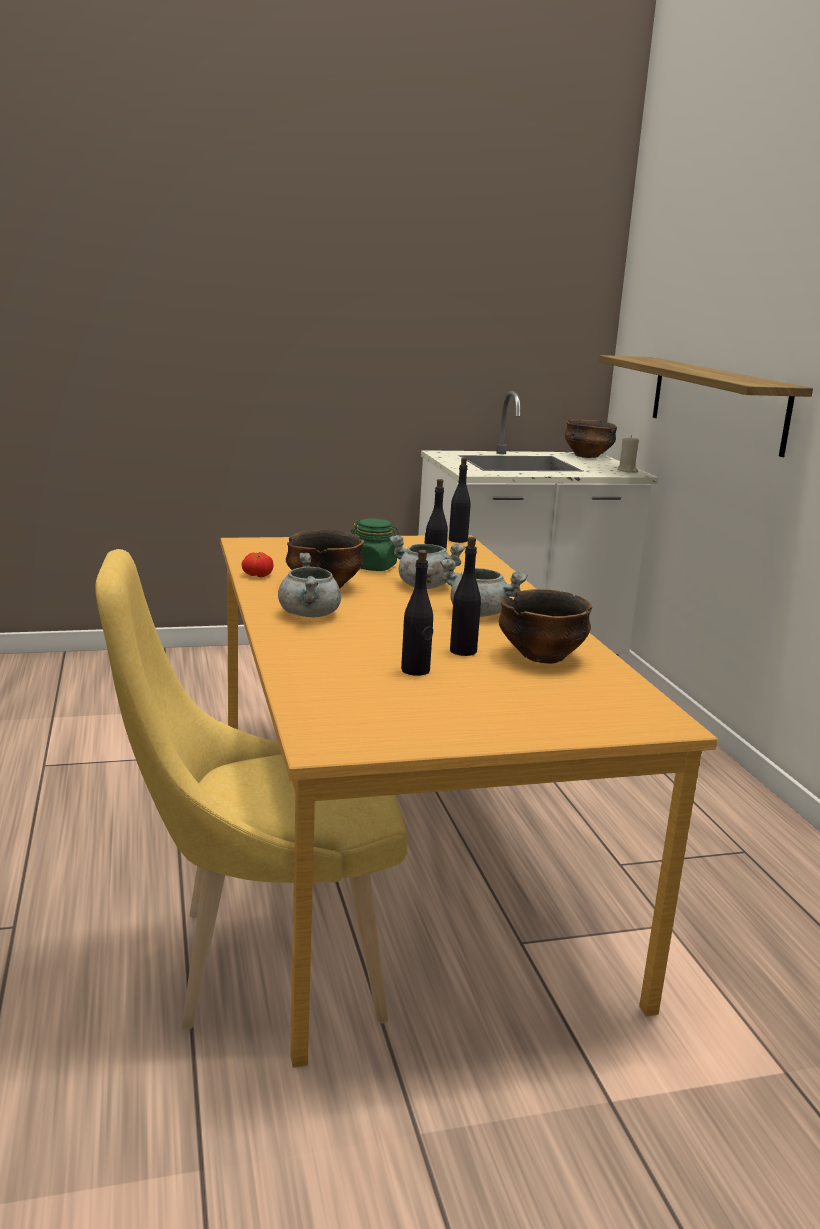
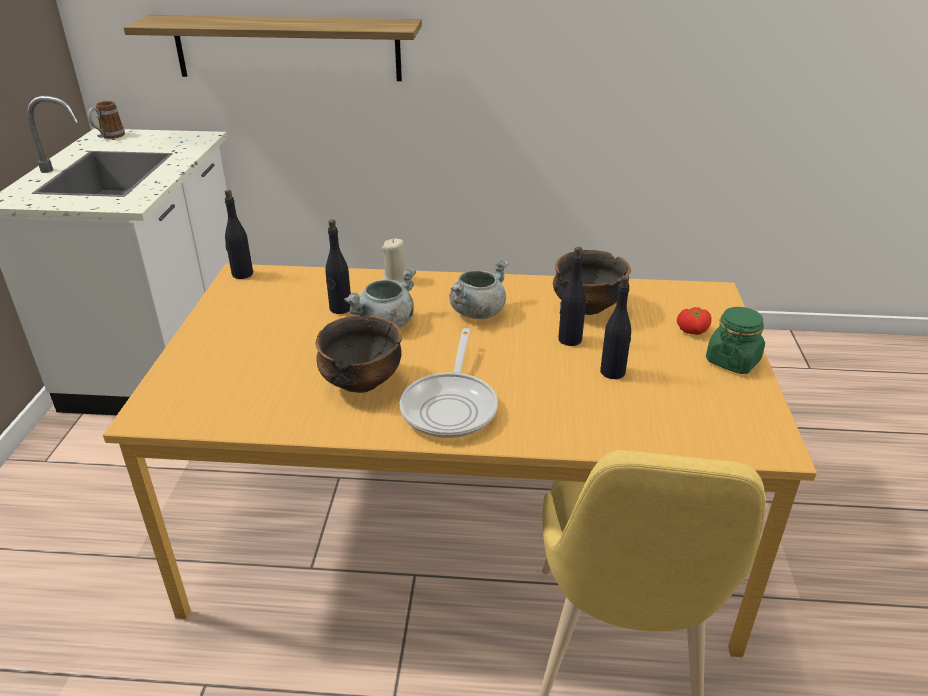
camera: 70 degrees left, 15 degrees up
tomato [242,552,274,577] -> tomato moved to [677,307,711,335]
grey cooking pot [278,553,341,617] -> frying pan [400,328,498,438]
green jar [351,519,400,571] -> green jar moved to [706,307,765,374]
bowl [565,420,617,458] -> mug [88,101,125,139]
beige candle [617,435,639,473] -> beige candle moved to [382,239,405,283]

